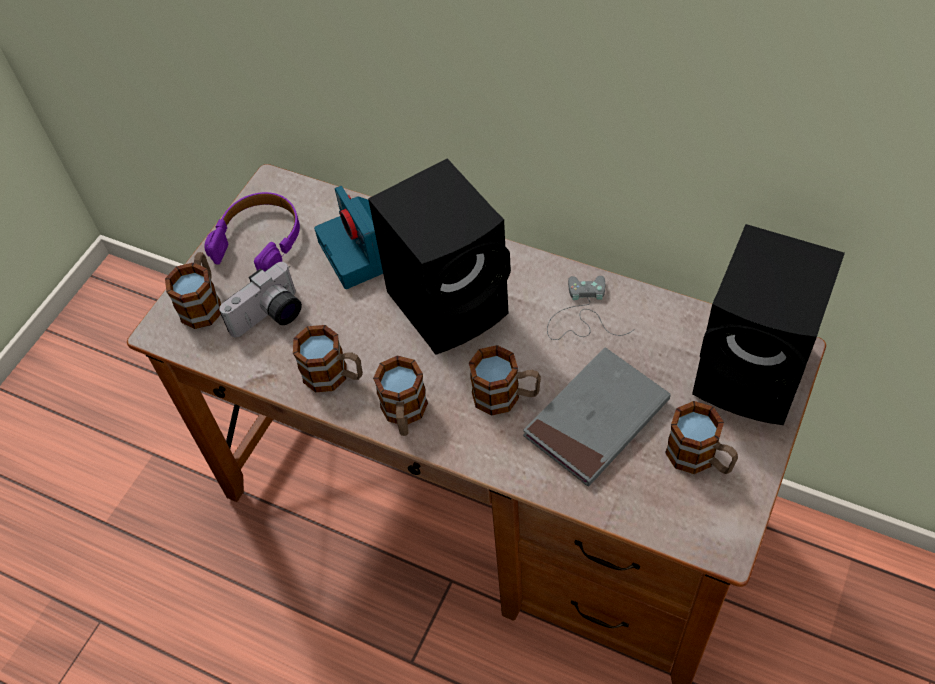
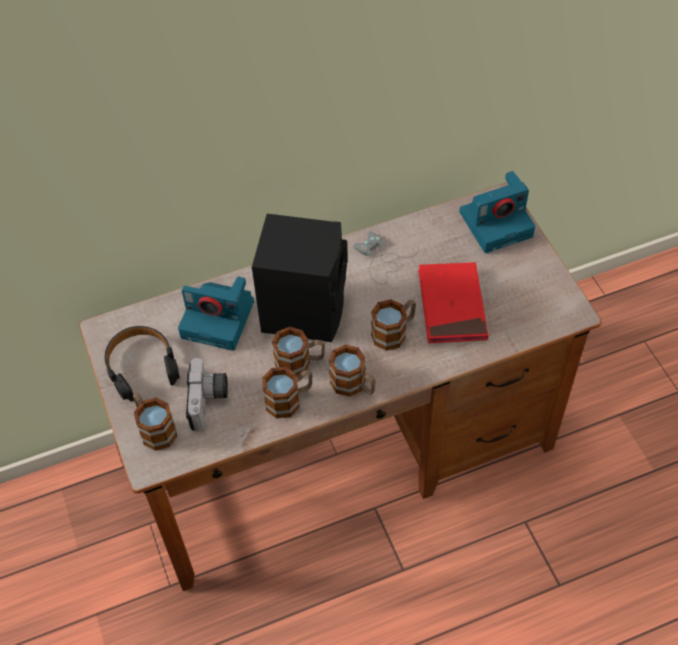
camera: 50 degrees left, 0 degrees up
purple headphones [205,192,300,272] -> black headphones [105,326,180,402]
grey book [523,348,671,487] -> red book [418,262,488,343]
mug [665,401,738,474] -> mug moved to [272,327,325,376]
black speaker [692,224,845,425] -> camera [459,171,535,253]

